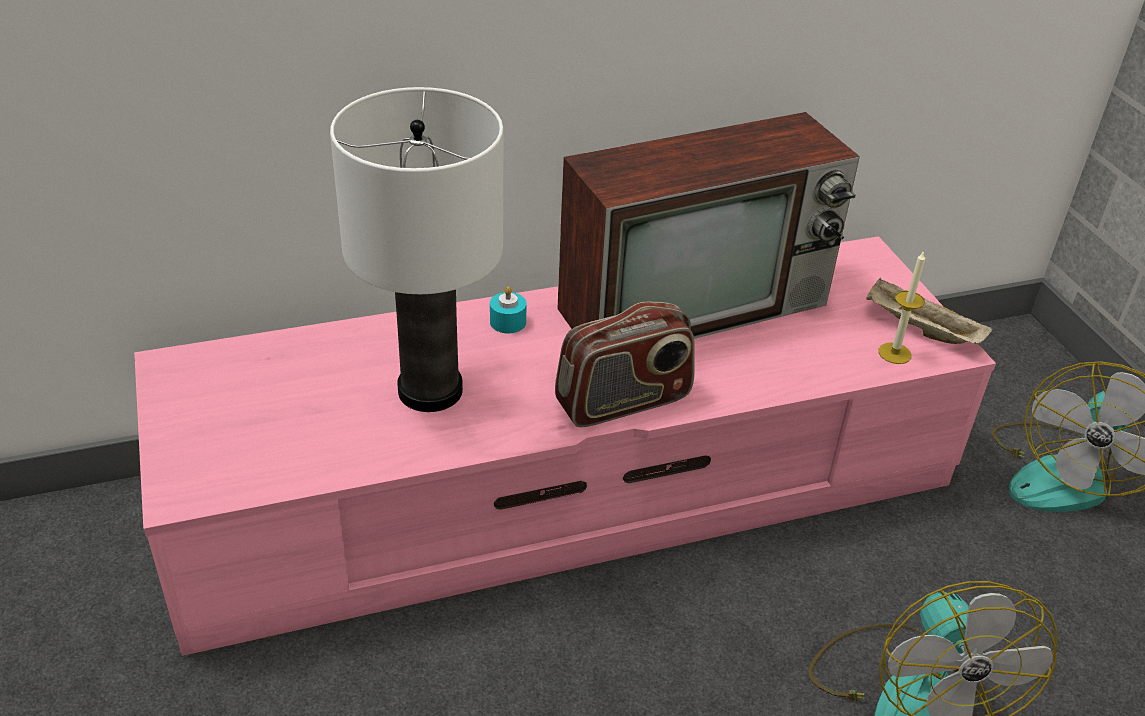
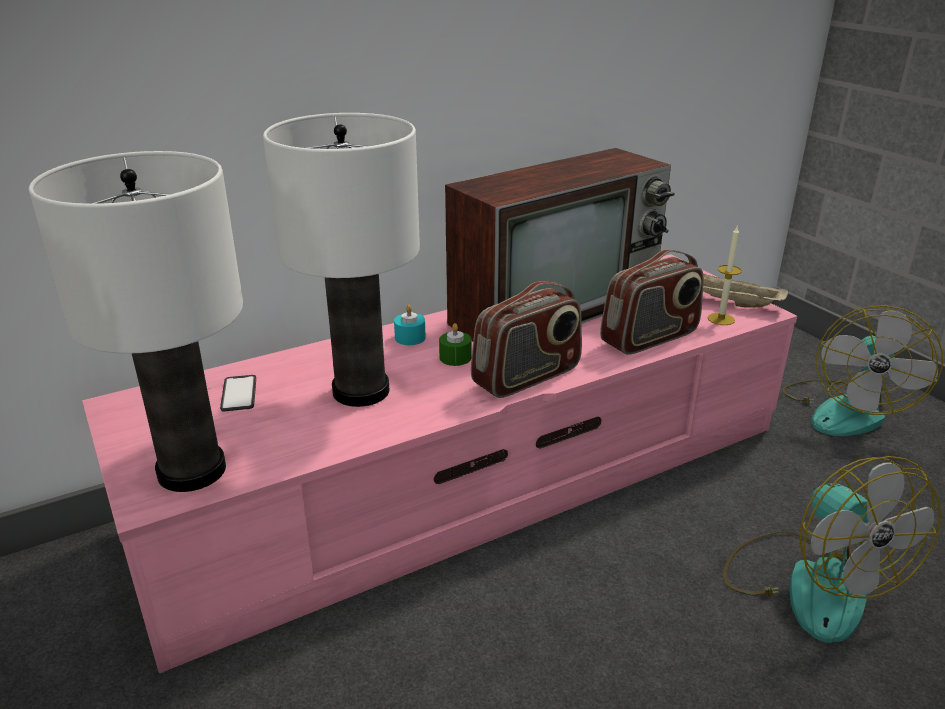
camera: 10 degrees left, 10 degrees down
none -> white table lamp [29,151,243,492]
none -> phone [220,375,256,412]
none -> green candle [439,323,472,366]
none -> radio [600,249,704,355]

